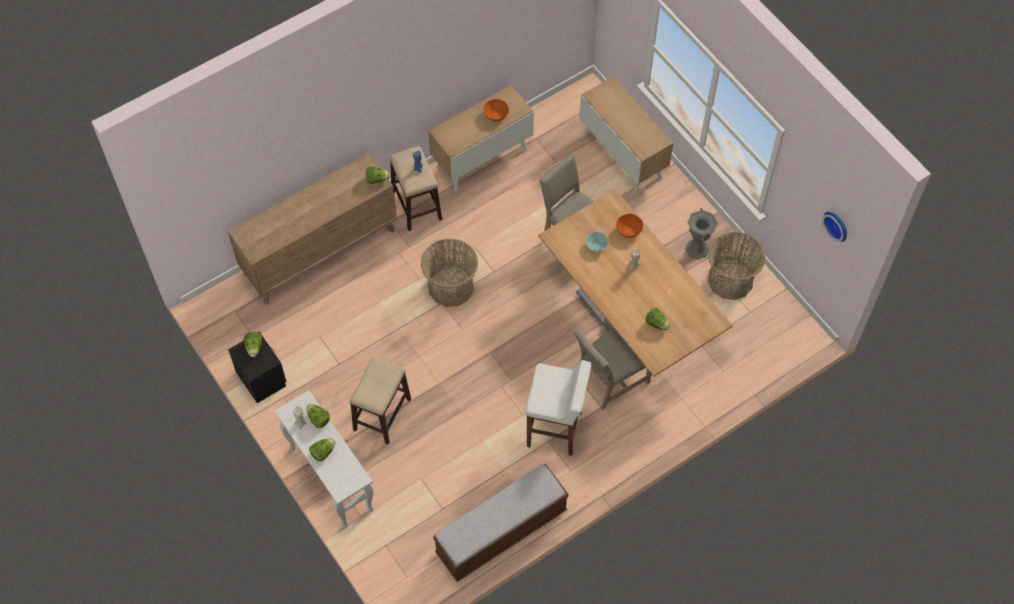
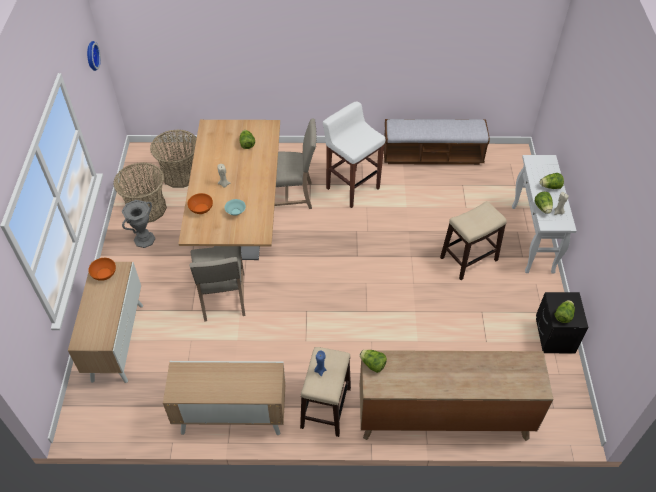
camera: 145 degrees left, 10 degrees down
basket [421,238,478,307] -> basket moved to [150,130,197,188]
orange bowl [483,99,509,121] -> orange bowl moved to [88,258,116,281]

